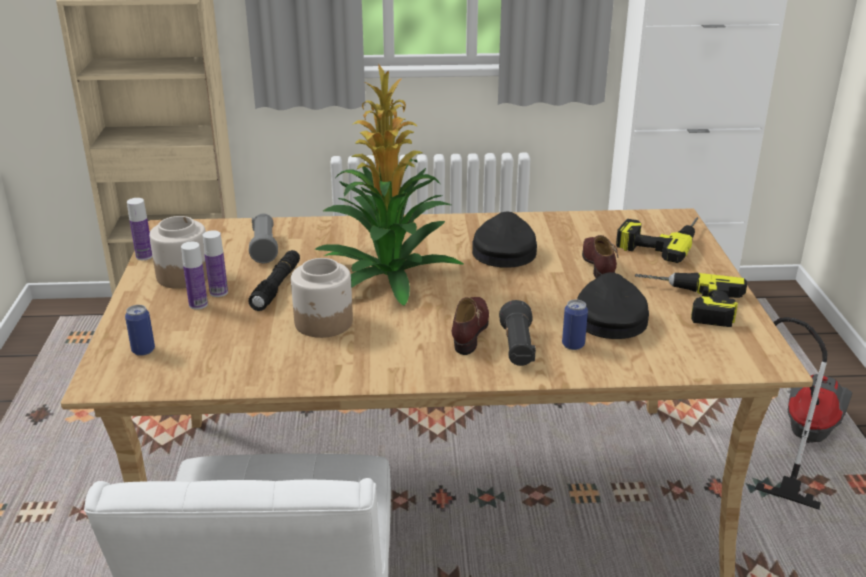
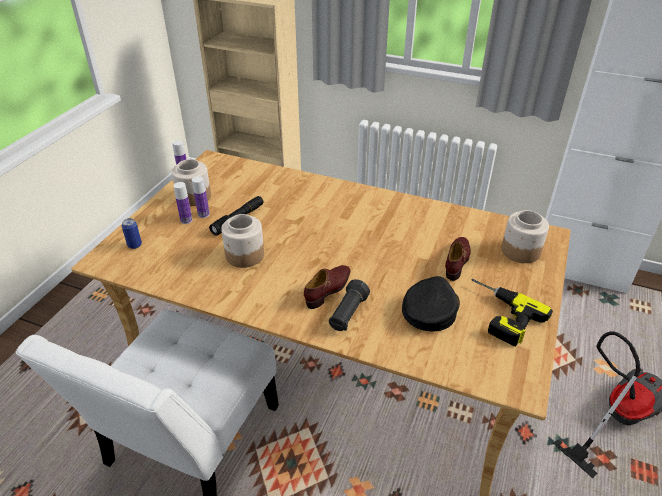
camera: 25 degrees right, 10 degrees up
grey flashlight [249,214,278,263] -> none
potted plant [315,65,463,306] -> none
black cap [472,212,537,268] -> none
can [562,299,588,350] -> none
power drill [616,217,699,263] -> jar [501,210,549,263]

